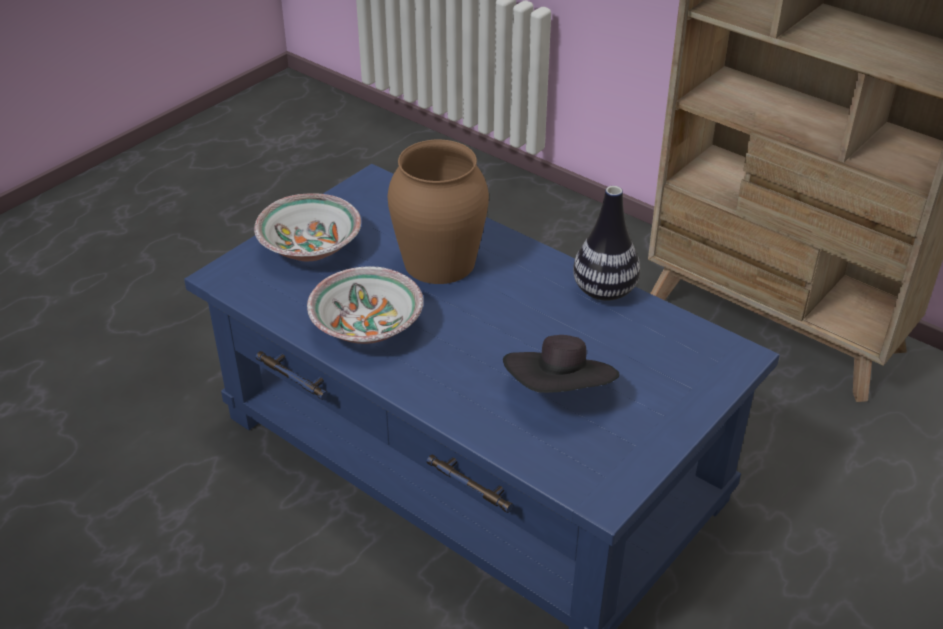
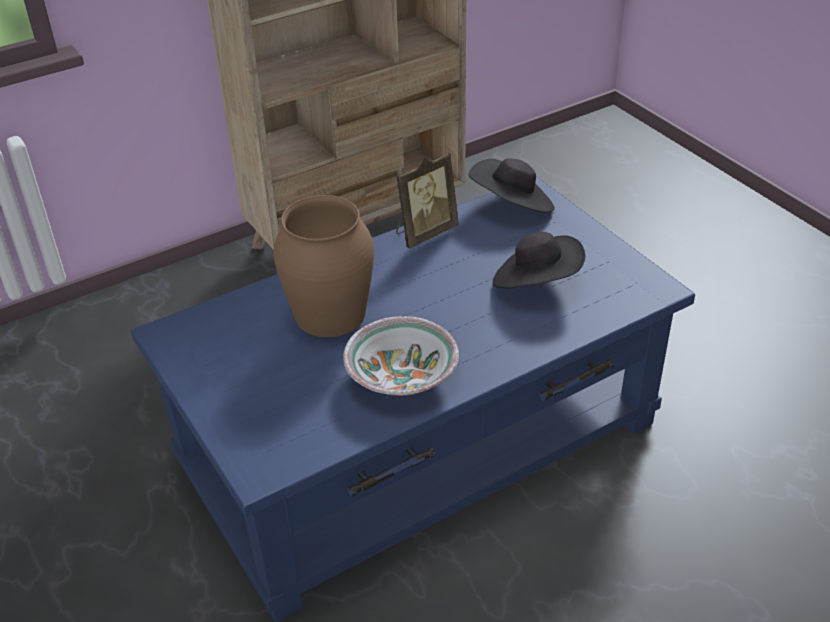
camera: 70 degrees left, 0 degrees up
bowl [254,193,361,262] -> none
vase [573,186,640,301] -> picture frame [396,153,459,249]
none -> black hat [469,158,555,213]

